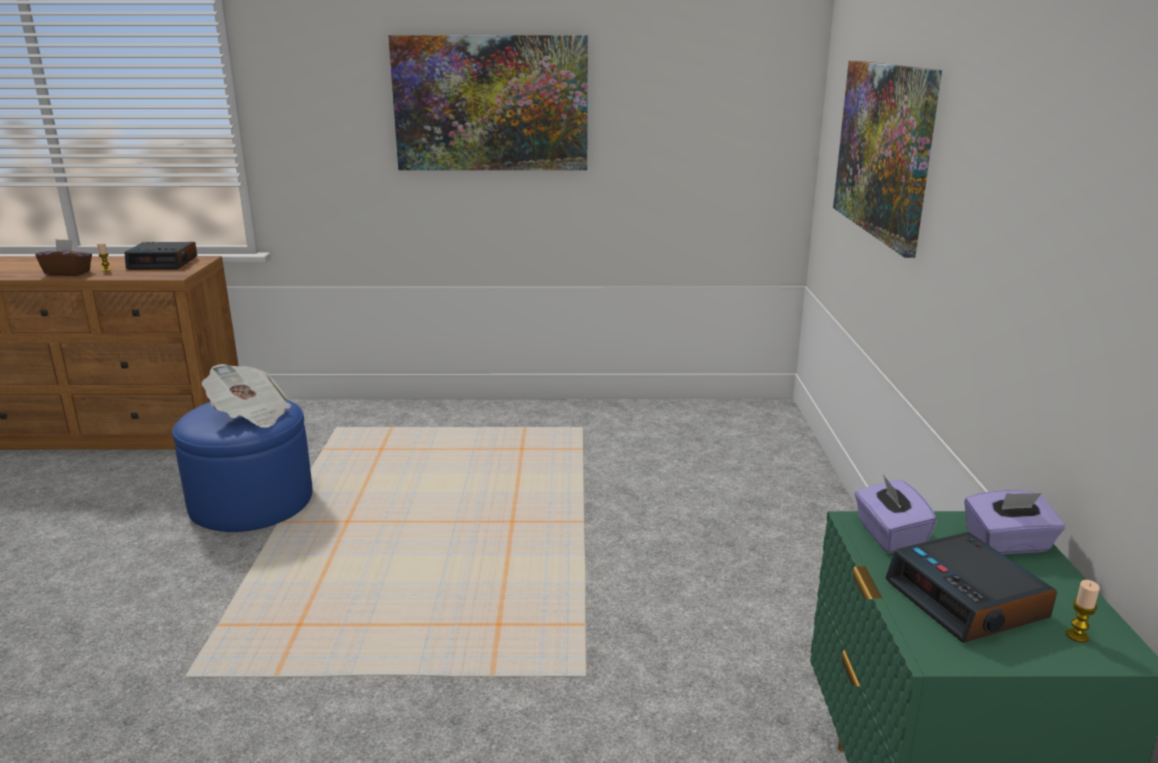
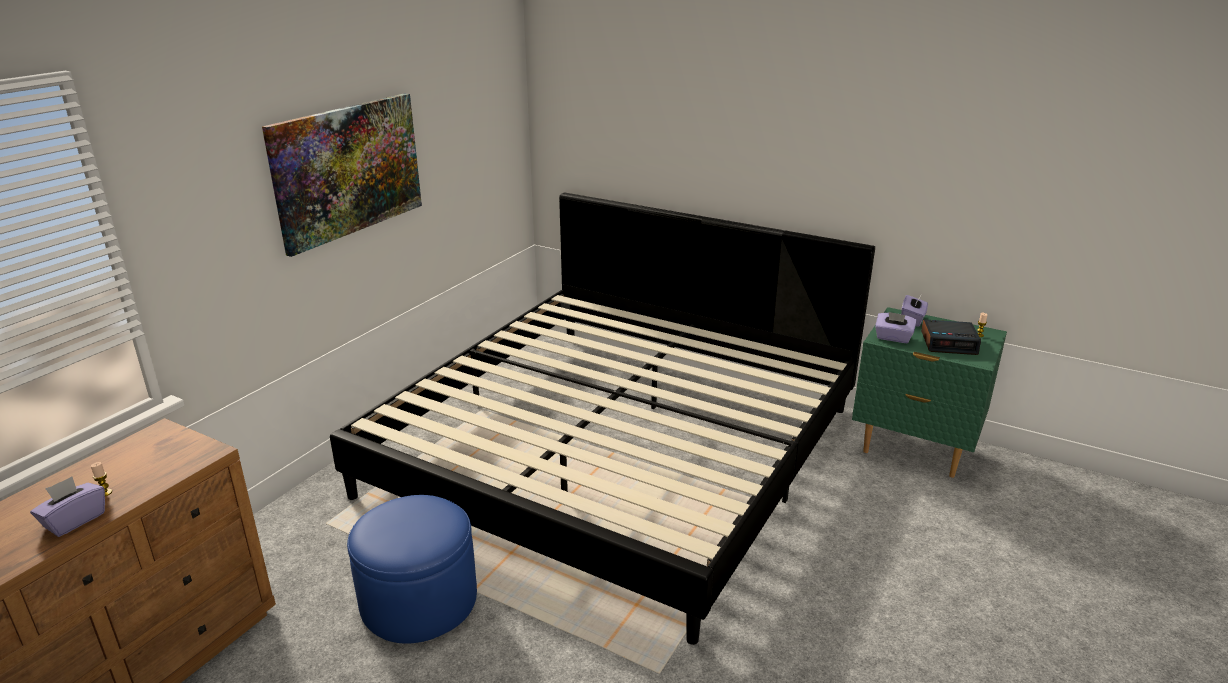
camera: 60 degrees left, 5 degrees up
brown tissue box [35,239,92,276] -> purple tissue box [30,476,105,537]
alarm clock [125,242,197,270] -> none
newspaper [202,364,291,427] -> none
picture [833,61,942,258] -> none
none -> bed [330,192,875,645]

